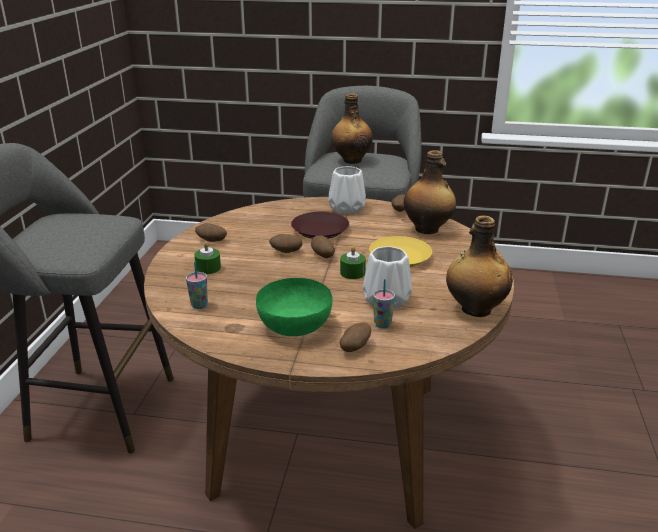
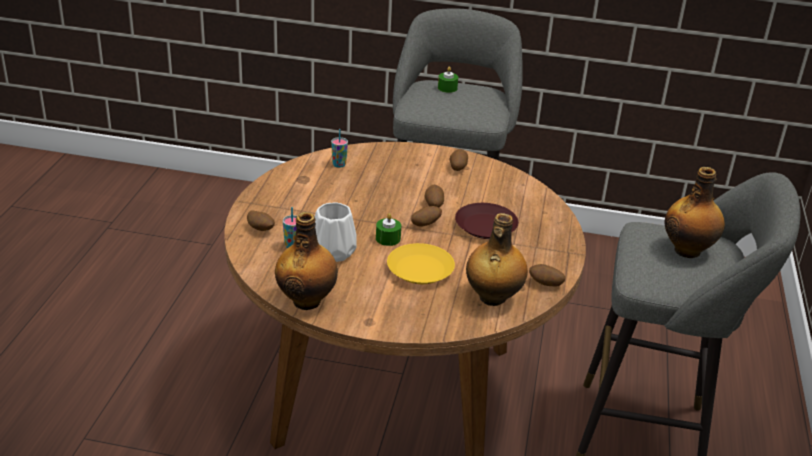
camera: 90 degrees right, 5 degrees up
green candle [194,241,221,274] -> green candle moved to [438,67,458,93]
green bowl [256,278,332,336] -> none
white vase [329,166,366,214] -> none

